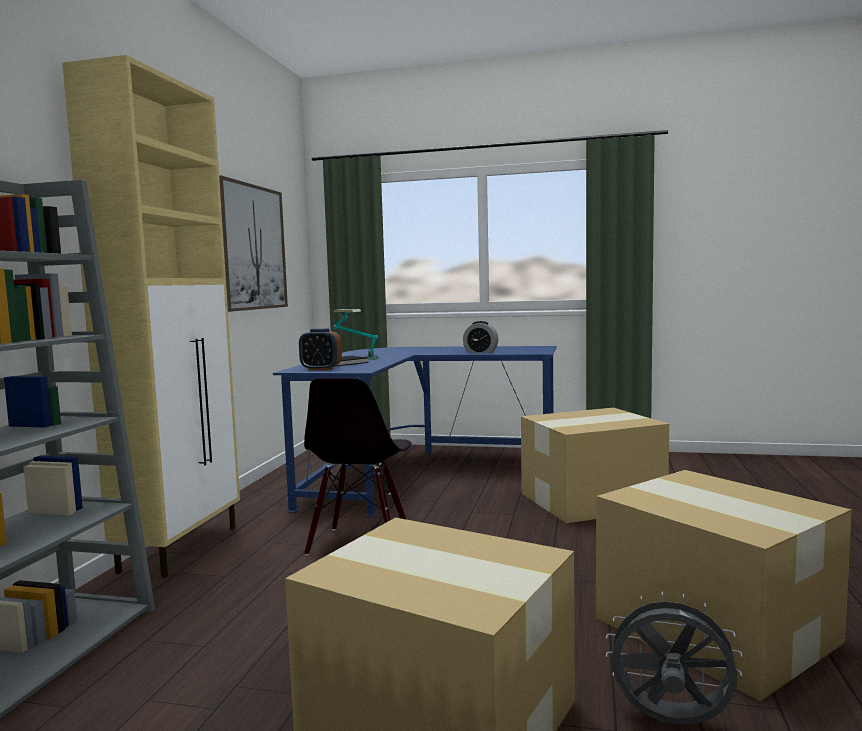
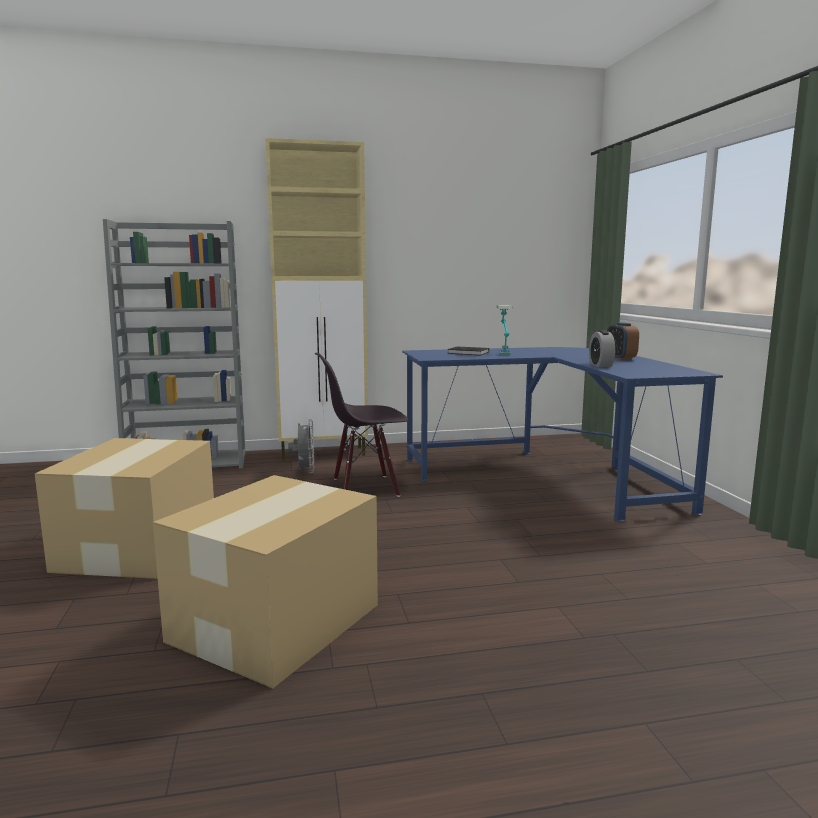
camera: 65 degrees right, 5 degrees up
picture [219,175,288,312] -> none
alarm clock [299,329,342,370] -> alarm clock moved to [607,322,639,360]
cardboard box [521,408,669,523] -> none
grey fan [606,592,743,725] -> grey fan moved to [288,419,314,473]

